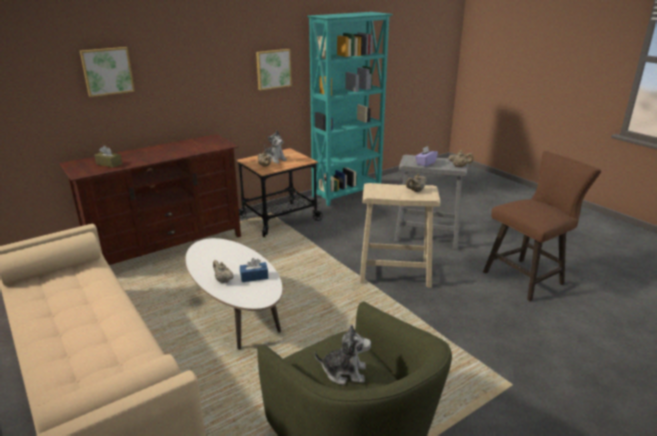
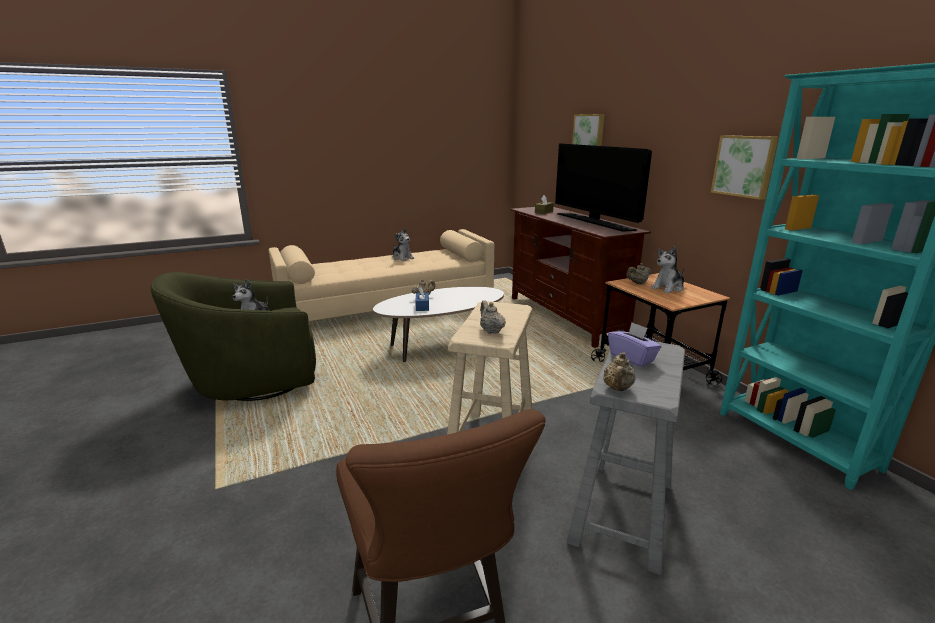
camera: 100 degrees right, 5 degrees down
none -> plush toy [393,228,414,261]
none -> television [555,143,652,232]

